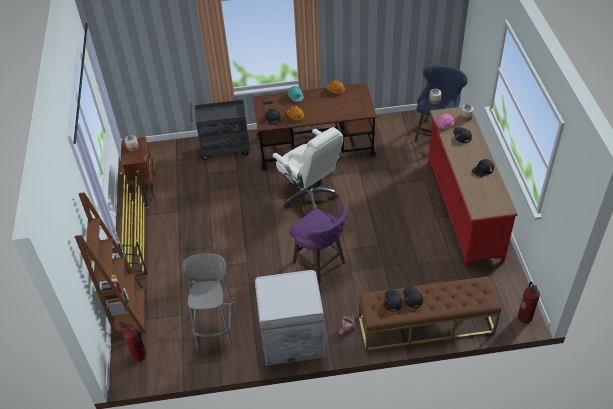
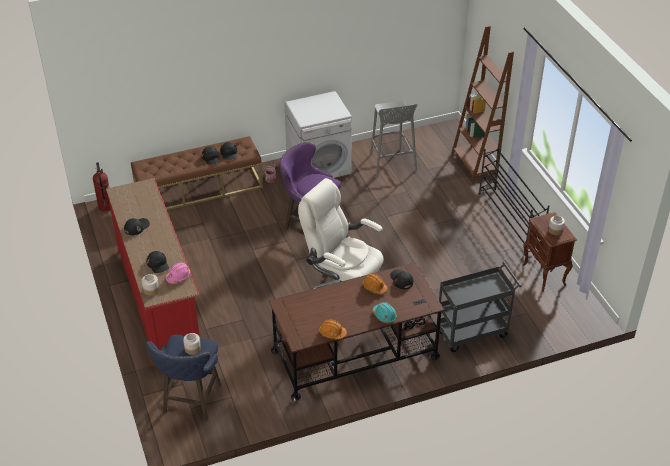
camera: 165 degrees right, 5 degrees down
yellow shoe rack [117,170,148,277] -> black shoe rack [479,145,550,256]
fire extinguisher [119,322,147,362] -> none

